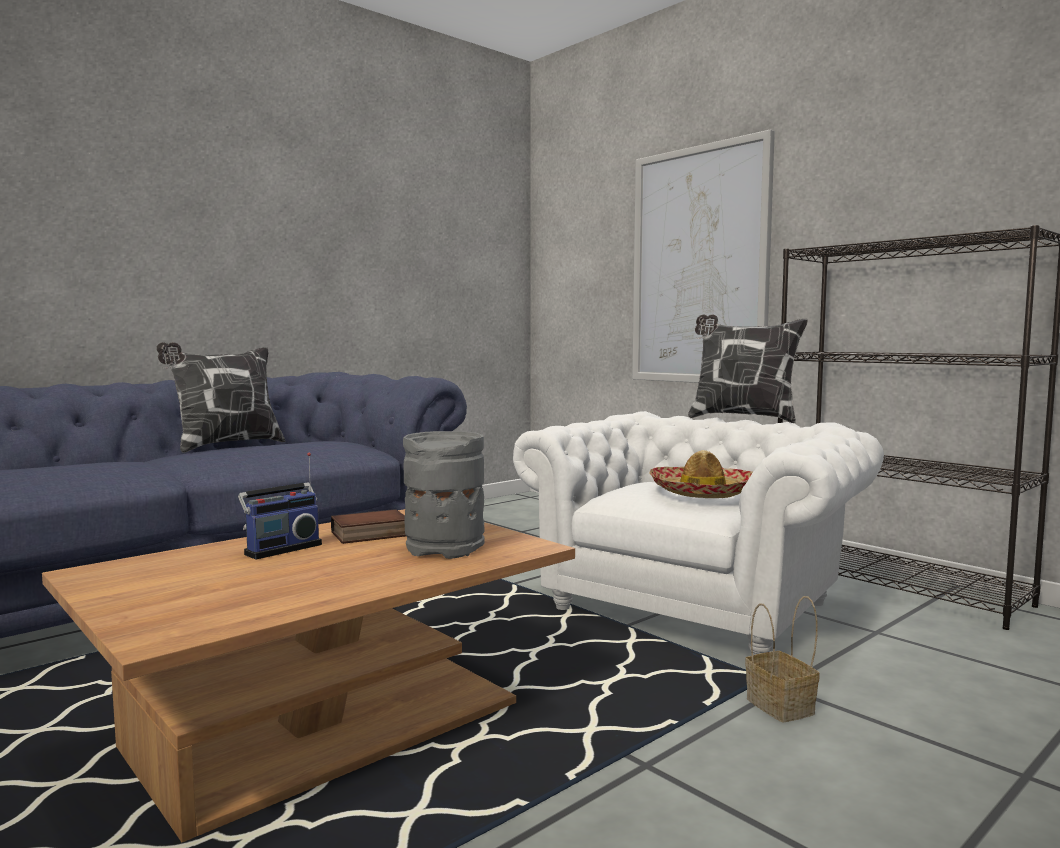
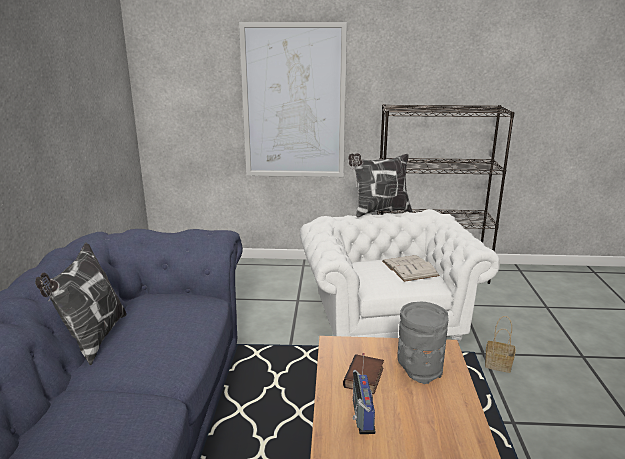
camera: 45 degrees left, 15 degrees up
hat [649,450,753,498] -> white book [382,255,440,282]

